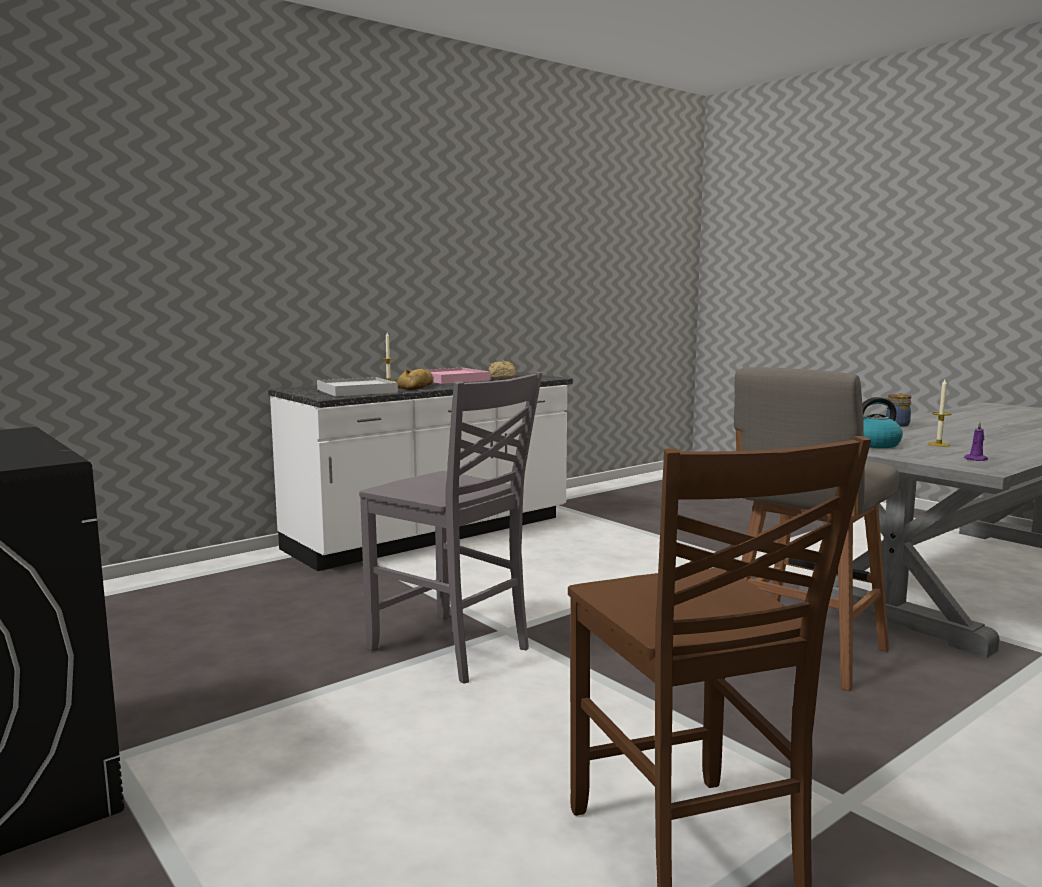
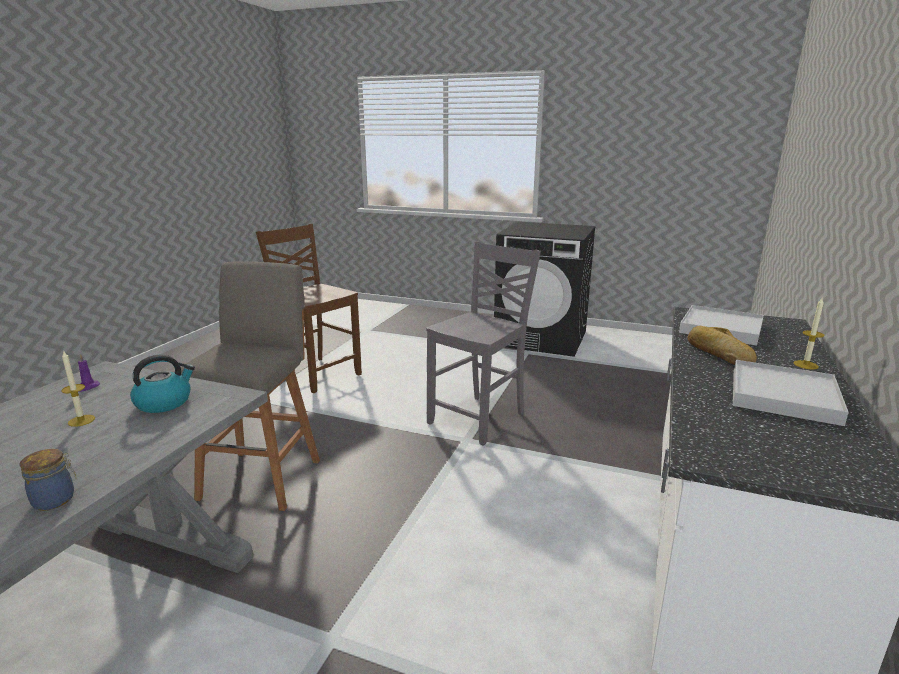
camera: 150 degrees right, 10 degrees up
grey chair [359,371,542,684] -> grey chair turned 120 degrees clockwise [426,241,541,446]
pink tray [427,368,491,384] -> white tray [733,360,849,426]
bread [488,361,516,379] -> none

